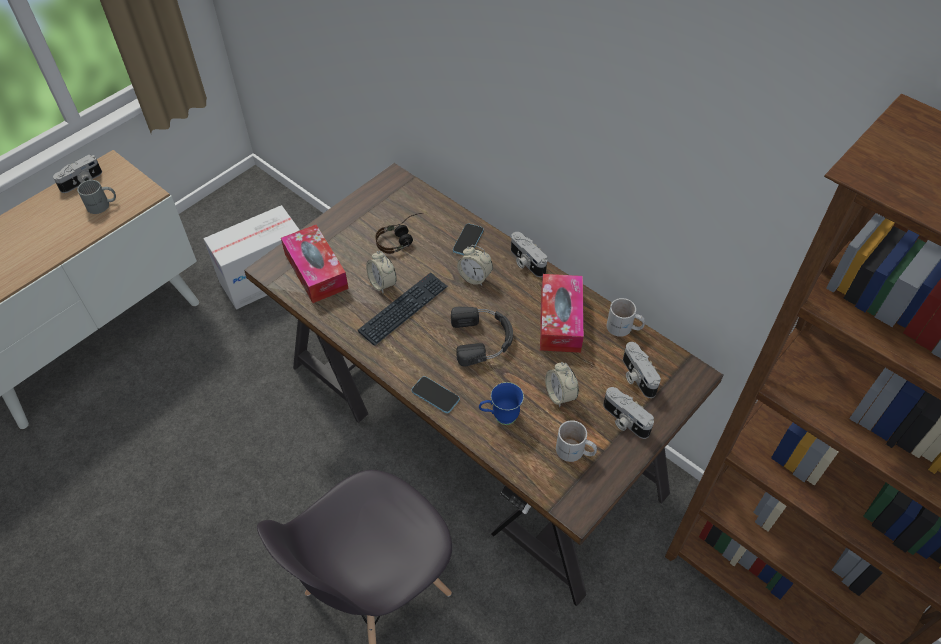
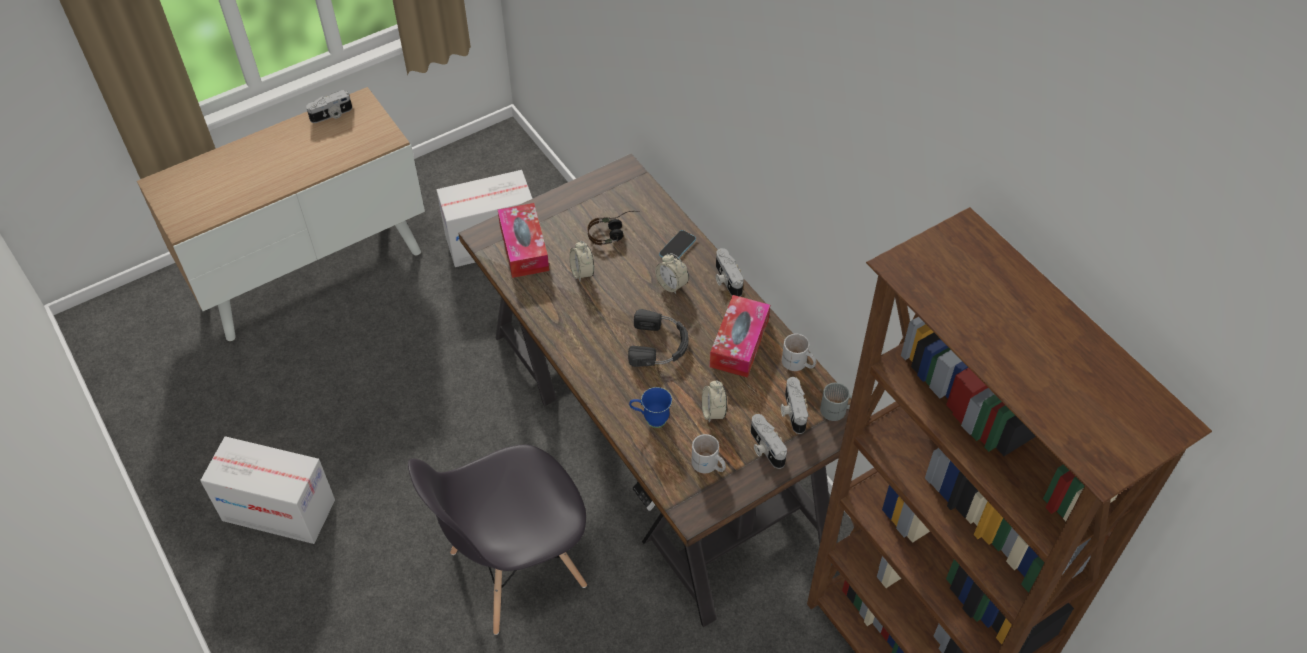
camera: 15 degrees right, 0 degrees up
grey mug [77,180,116,214] -> grey mug moved to [820,383,852,421]
keyboard [358,272,448,346] -> none
phone [411,376,460,413] -> none
none -> cardboard box [200,436,335,544]

